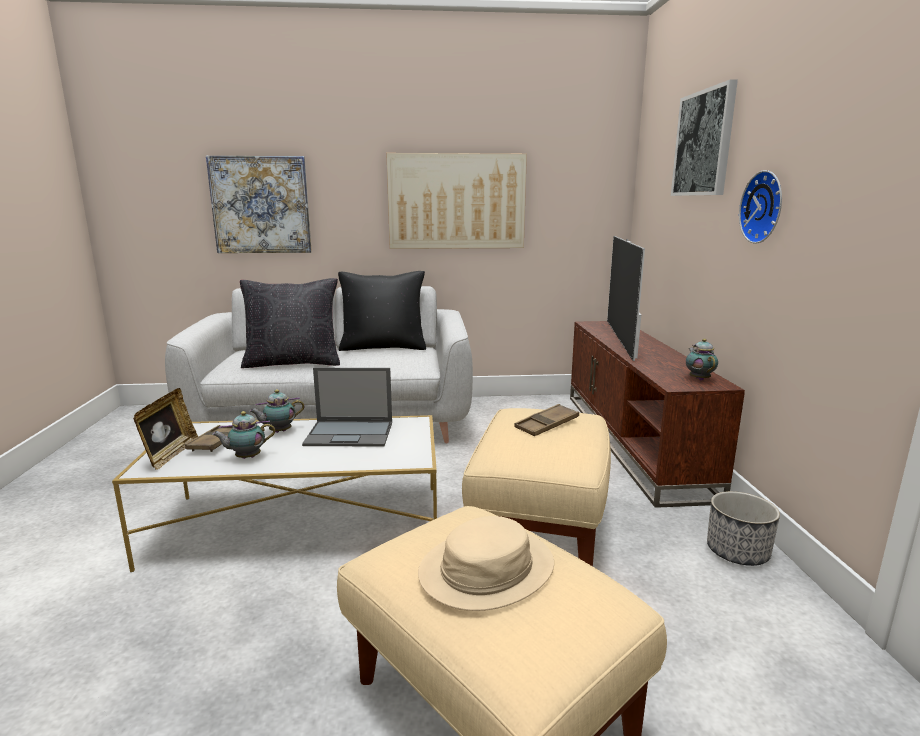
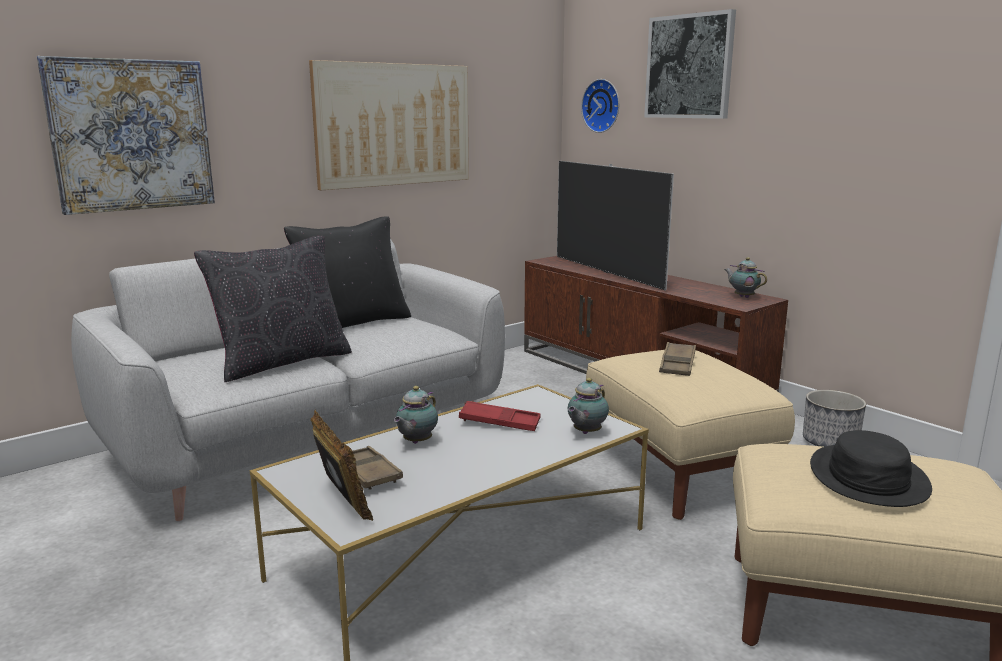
camera: 35 degrees left, 0 degrees up
teapot [212,411,275,459] -> teapot moved to [568,378,609,434]
laptop [302,368,392,447] -> red tray [459,401,541,431]
beige hat [418,516,554,611] -> black hat [810,430,932,507]
wall clock [739,170,782,244] -> wall clock moved to [581,79,619,133]

